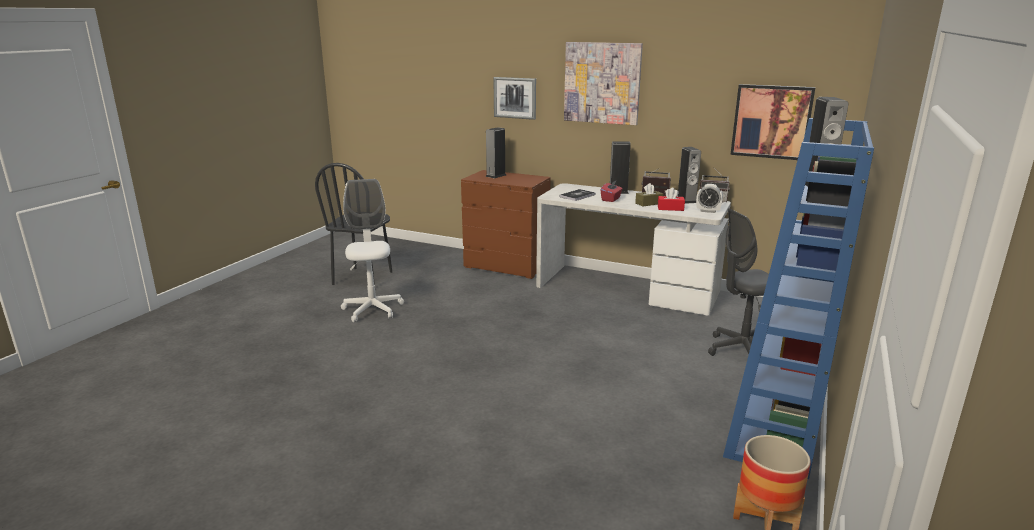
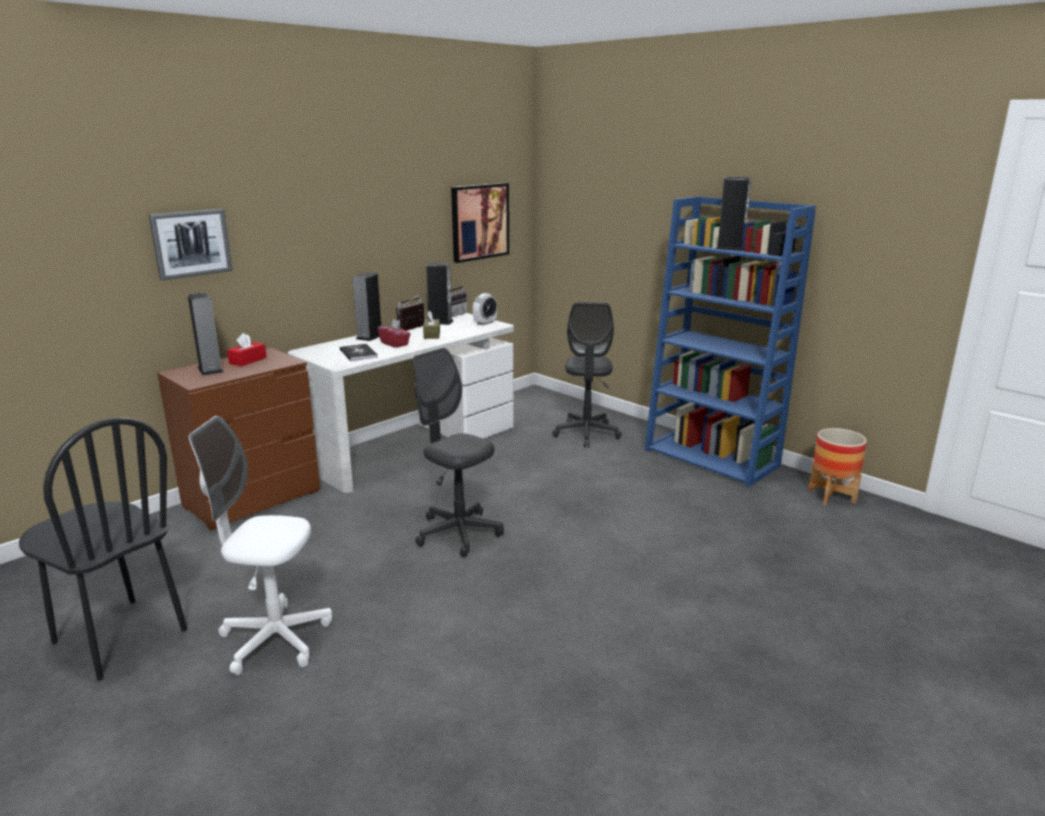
camera: 70 degrees left, 0 degrees up
picture [564,42,643,125] -> none
red tissue box [658,188,685,211] -> red tissue box moved to [227,333,267,366]
none -> grey office chair [413,348,504,557]

